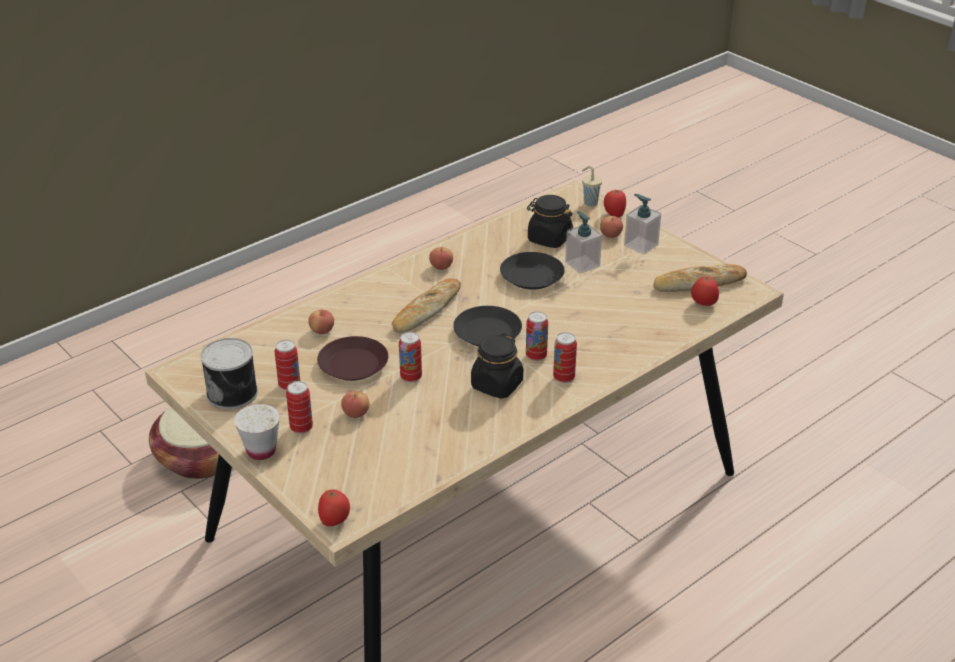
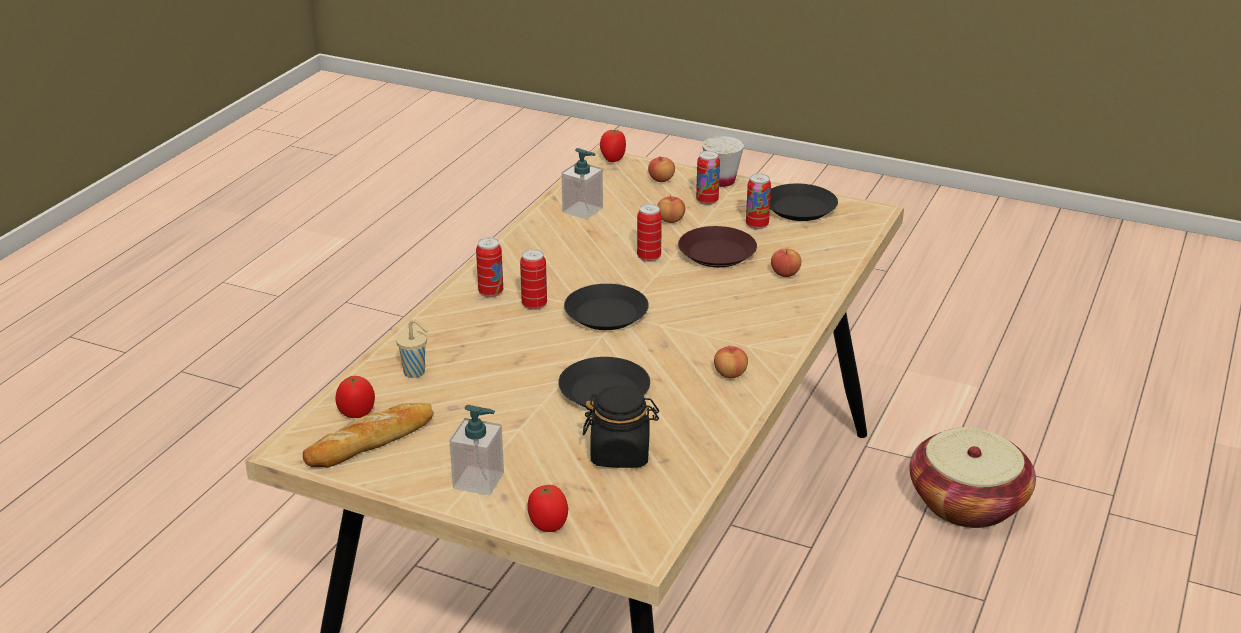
camera: 155 degrees right, 5 degrees down
can [200,338,258,410] -> black plate [770,183,838,221]
bread [392,279,461,333] -> none
black jar [471,333,523,399] -> none
soap dispenser [565,211,602,274] -> soap dispenser moved to [562,148,603,219]
beige cup [582,166,602,206] -> beige cup moved to [396,319,429,378]
apple [600,216,623,238] -> apple moved to [648,156,675,182]

